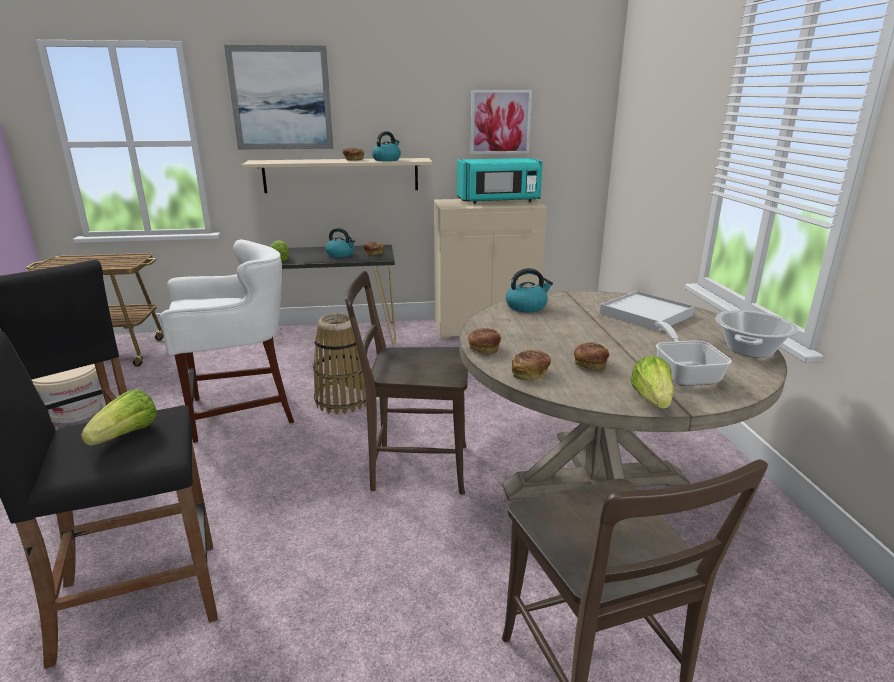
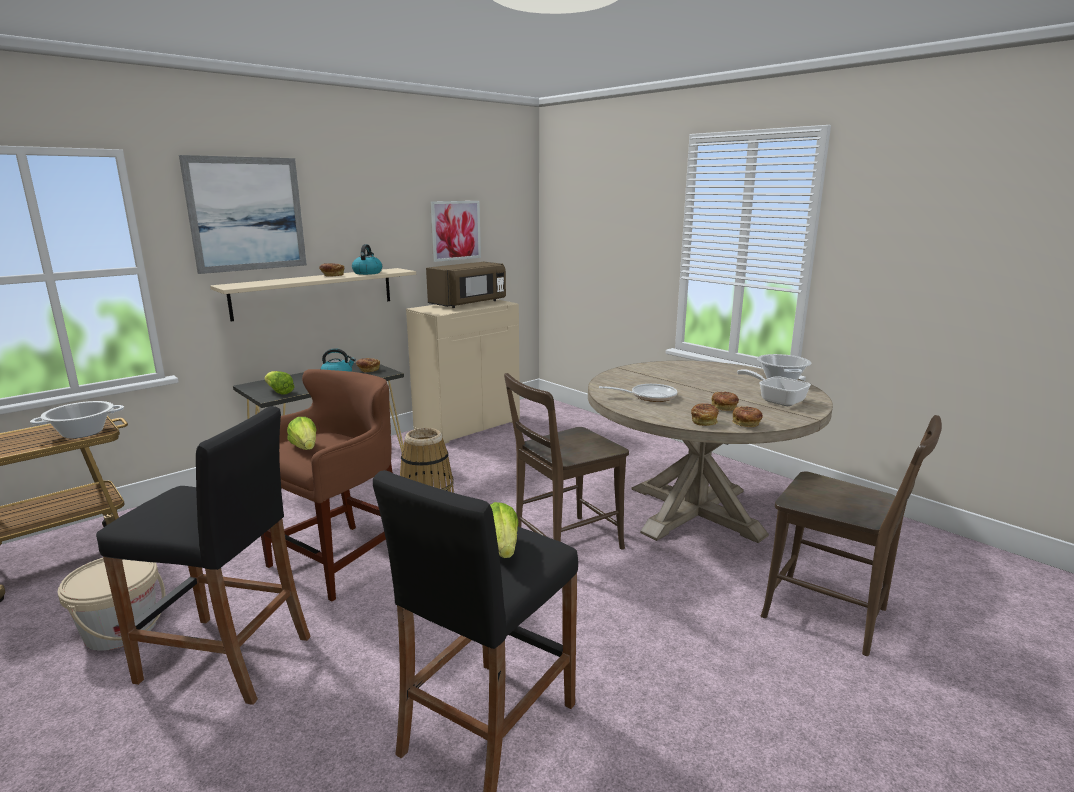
camera: 35 degrees left, 5 degrees down
white stool [160,239,294,443] -> brown stool [261,369,393,602]
turquoise microwave [457,158,543,204] -> brown microwave [426,262,506,308]
bread [468,328,501,354] -> bread moved to [732,406,763,427]
kettle [506,268,553,312] -> none
white tray [600,291,695,332] -> none
lettuce [631,356,674,408] -> lettuce moved to [287,417,317,450]
none -> cooking pot [30,401,124,438]
none -> frying pan [599,384,677,402]

